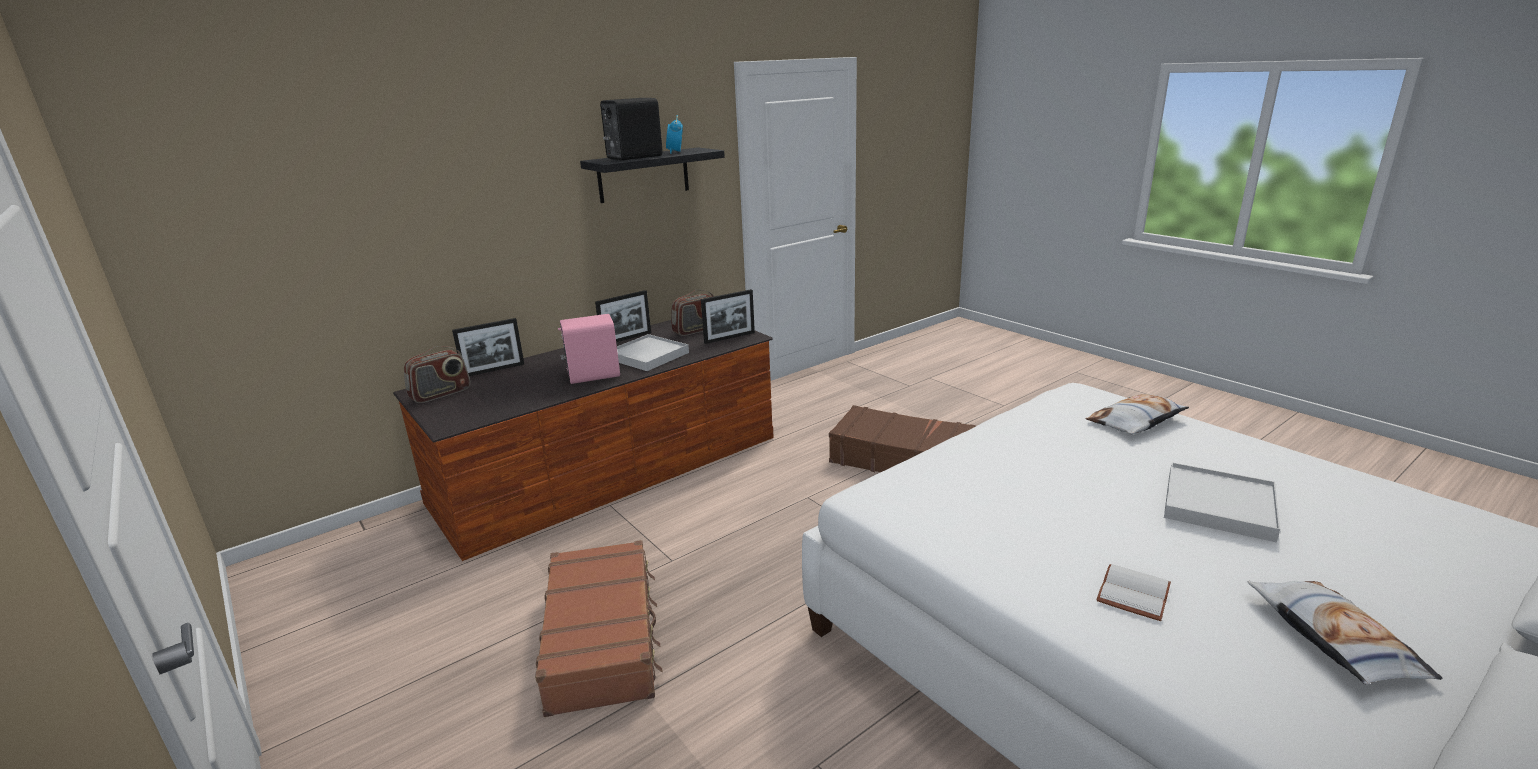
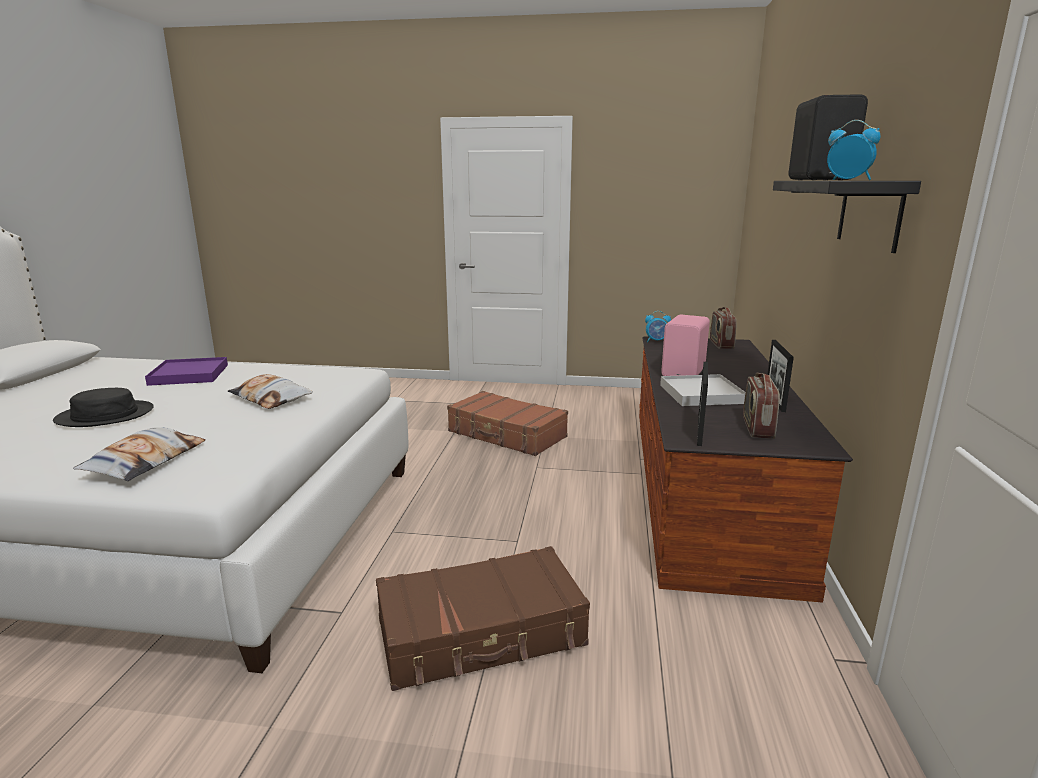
camera: 135 degrees right, 5 degrees down
picture frame [452,318,525,376] -> none
white book [1096,564,1171,621] -> purple tray [145,357,228,386]
white tray [1164,462,1280,542] -> black hat [53,388,154,427]
pillow [1248,581,1443,685] -> pillow moved to [227,374,313,409]
none -> alarm clock [645,311,671,342]

